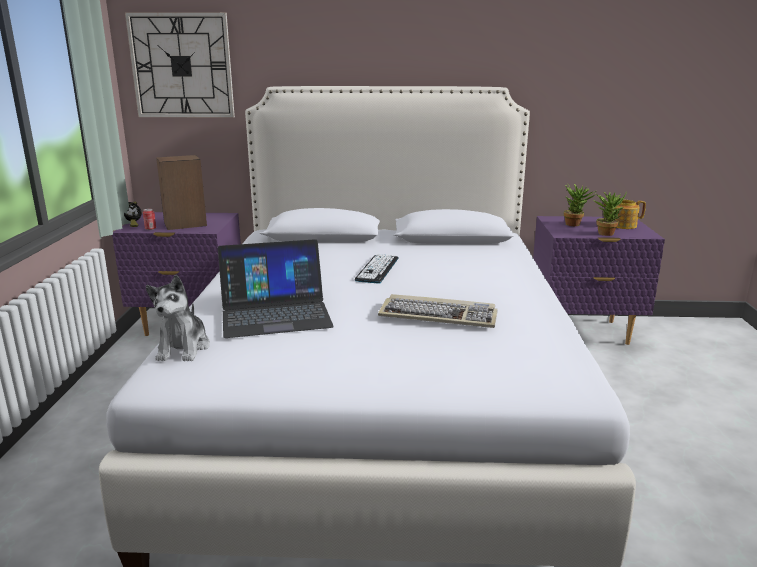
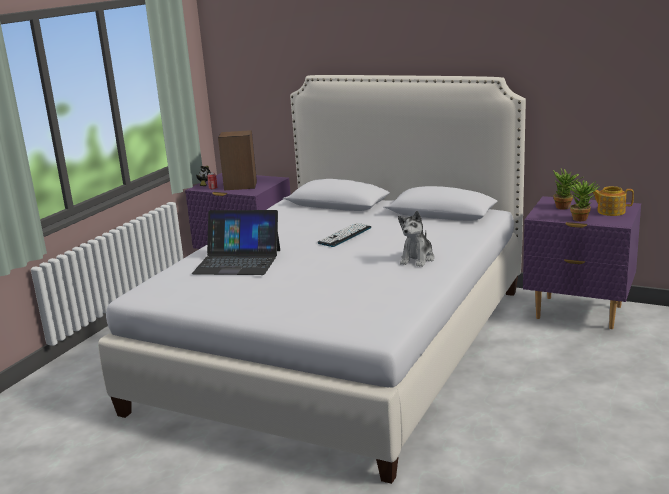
camera: 25 degrees right, 0 degrees up
wall clock [125,12,235,118] -> none
plush toy [146,275,210,361] -> plush toy moved to [398,211,434,267]
keyboard [378,294,498,328] -> none

